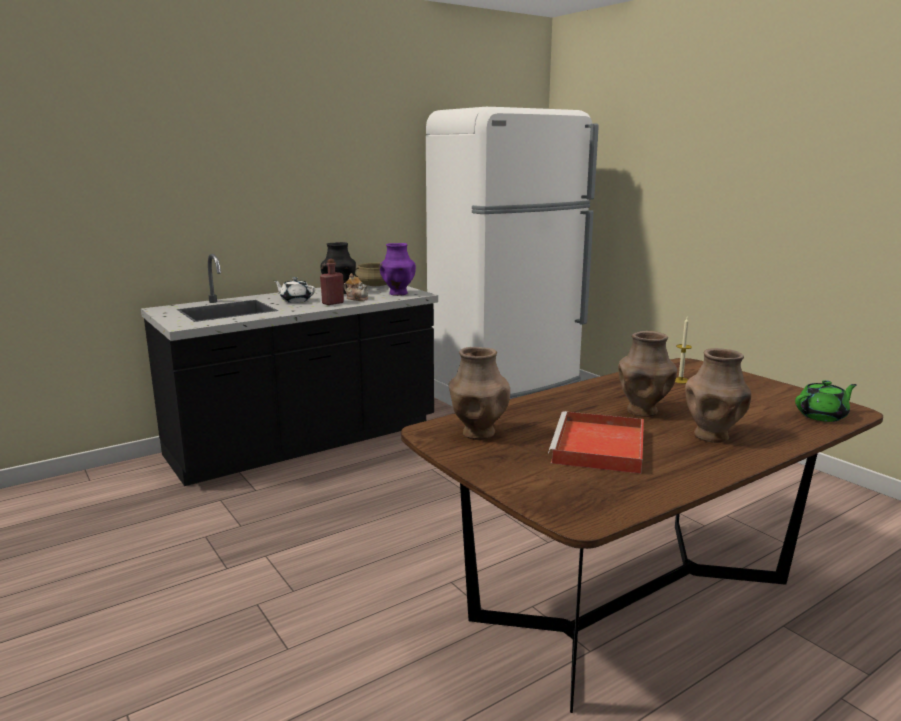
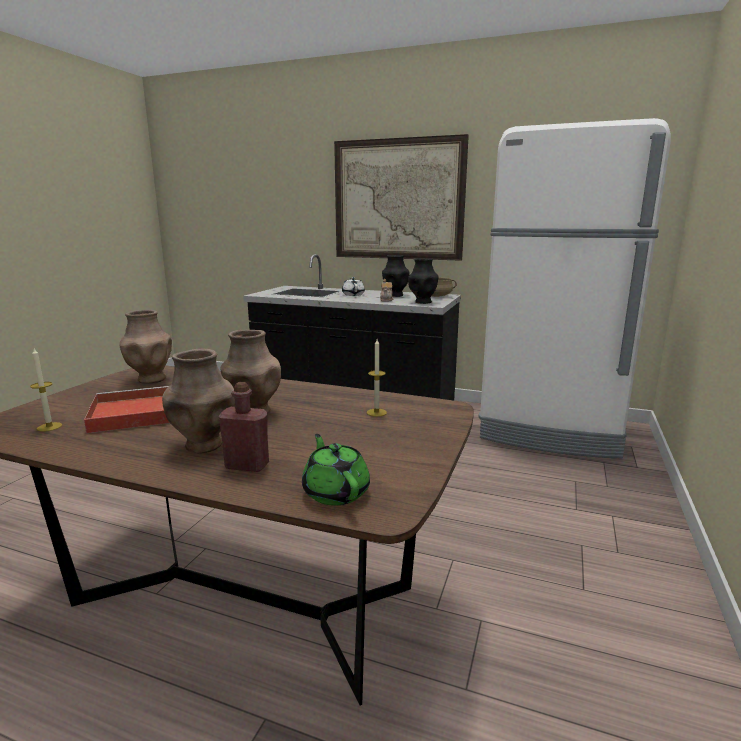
camera: 55 degrees right, 0 degrees up
red bottle [320,259,344,305] -> red bottle moved to [219,382,269,472]
purple vase [379,243,416,296] -> black vase [408,258,439,304]
green teapot [795,380,857,422] -> green teapot turned 150 degrees counterclockwise [302,434,370,505]
none -> candle [30,348,62,432]
none -> picture [334,134,469,261]

